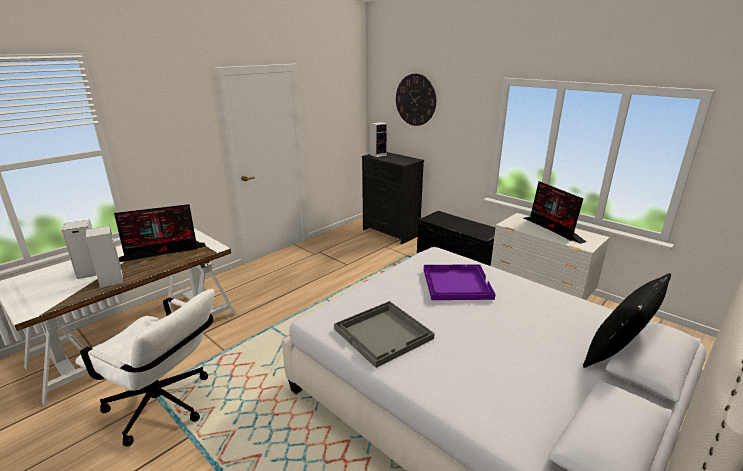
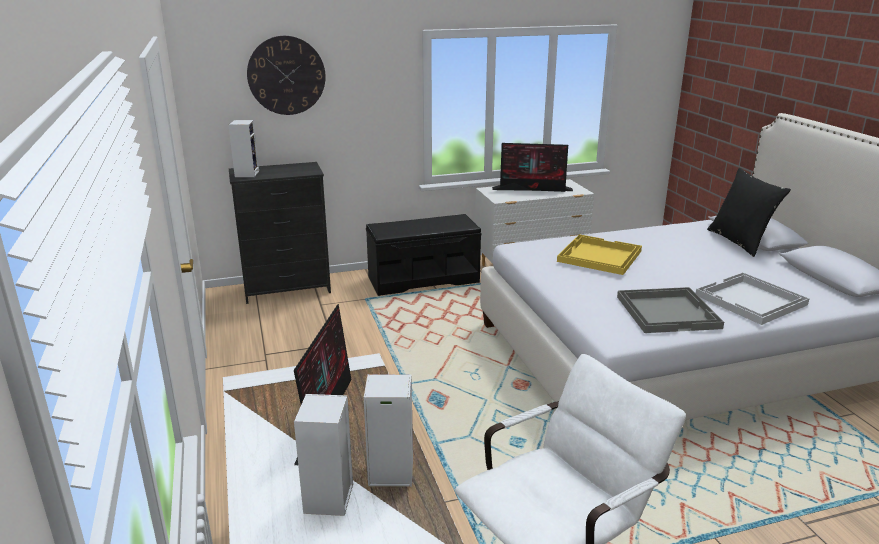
camera: 60 degrees left, 0 degrees up
purple tray [424,264,496,300] -> yellow tray [557,234,642,275]
none -> white tray [696,272,810,325]

